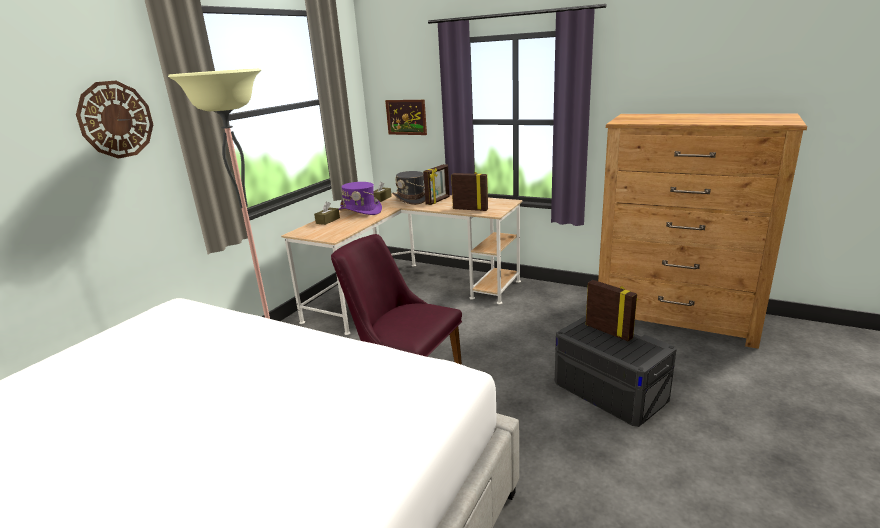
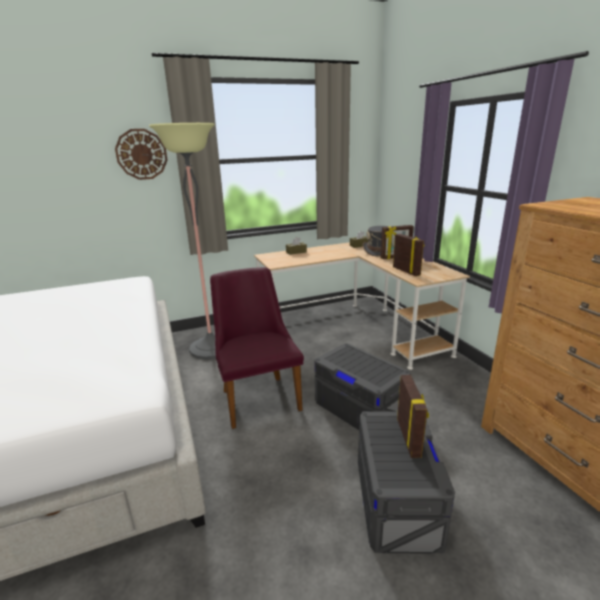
camera: 40 degrees right, 0 degrees up
purple hat [339,182,382,215] -> none
picture [385,100,427,135] -> none
none -> grey storage box [314,344,411,430]

